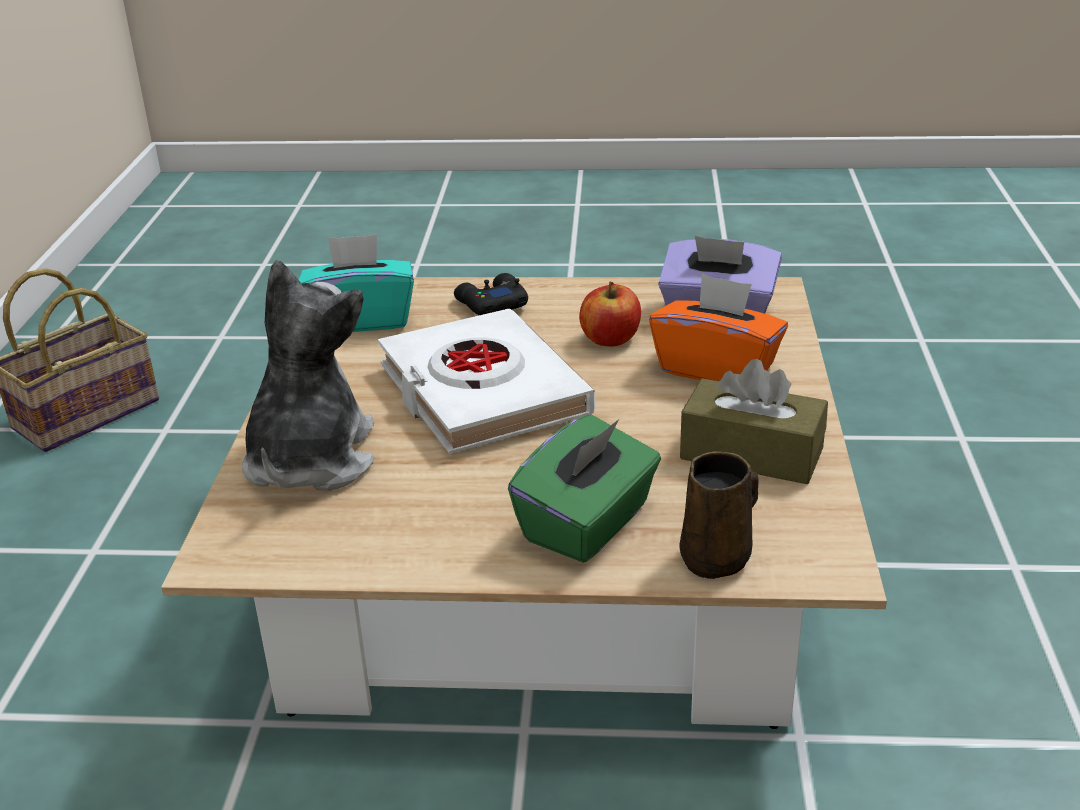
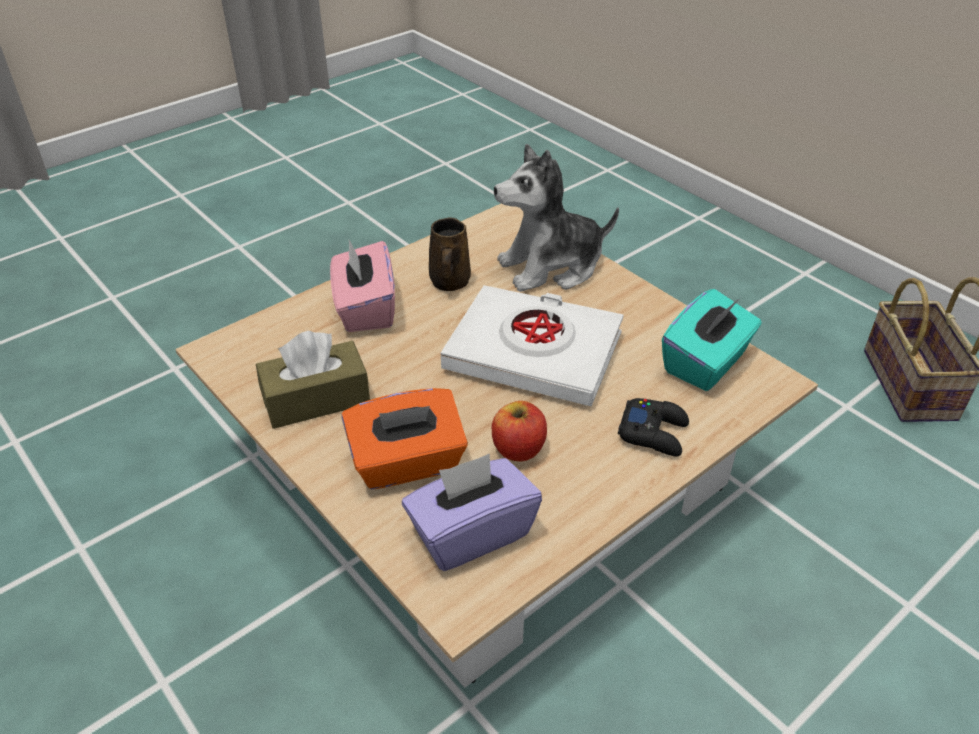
camera: 135 degrees right, 10 degrees up
plush toy [242,260,374,491] -> plush toy turned 105 degrees clockwise [494,144,619,292]
green tissue box [508,415,661,563] -> pink tissue box [330,240,395,332]
brown mug [679,451,759,579] -> brown mug moved to [429,217,471,291]

